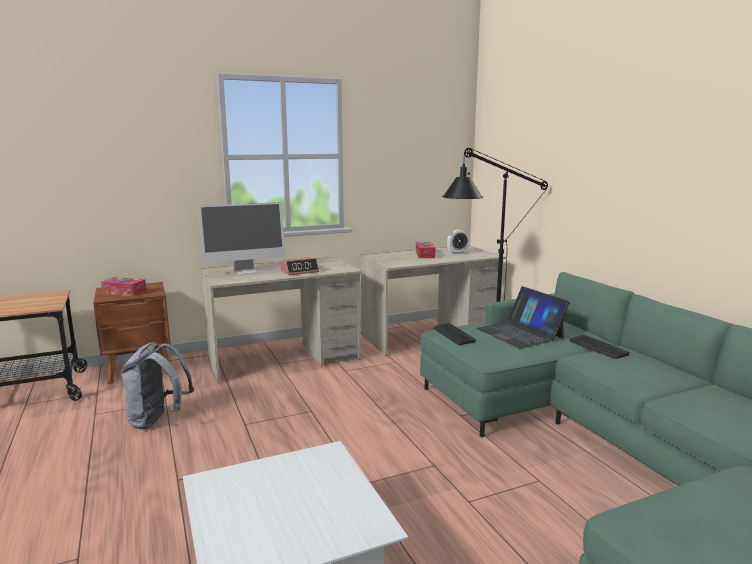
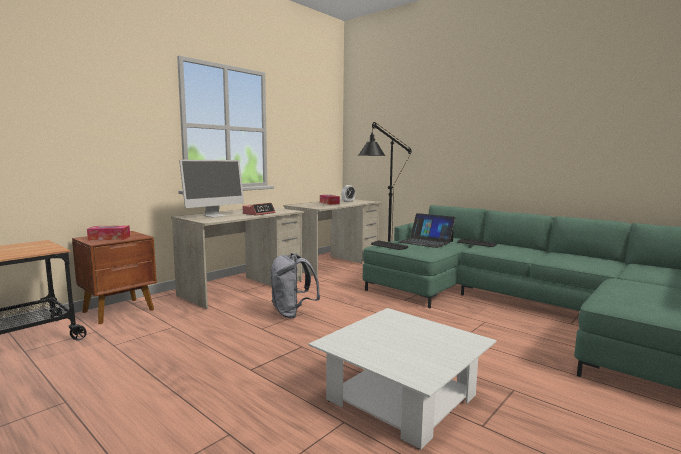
camera: 25 degrees left, 5 degrees down
grey backpack [121,342,194,430] -> grey backpack moved to [271,253,320,318]

